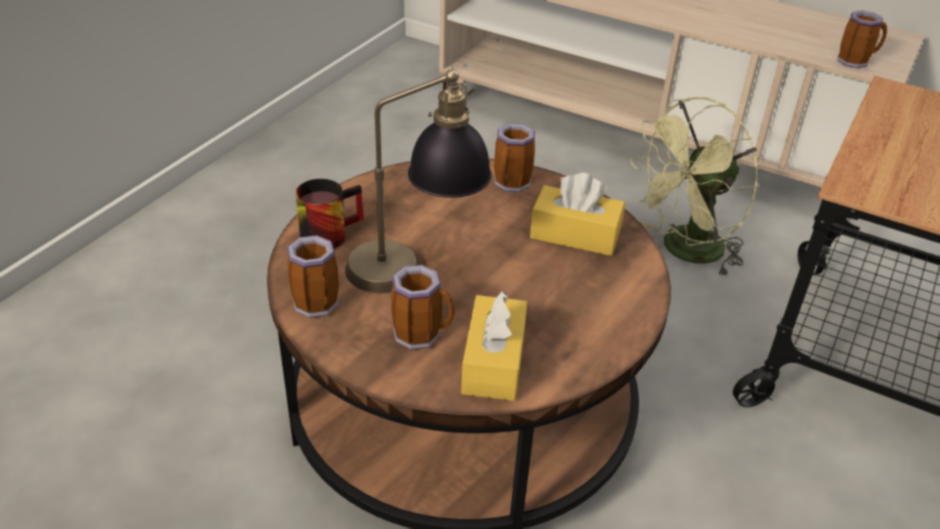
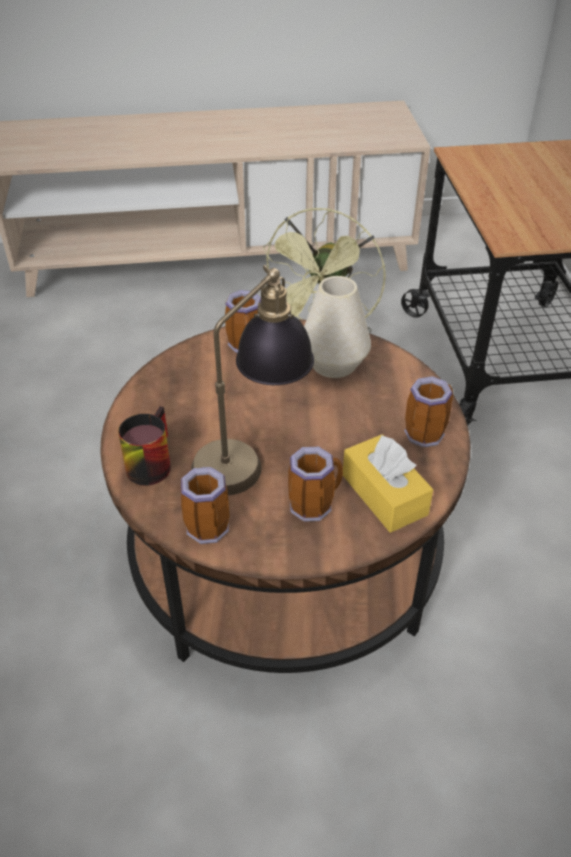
camera: 35 degrees left, 5 degrees up
yellow tissue box [530,173,625,256] -> white vase [304,276,371,378]
mug [837,10,887,68] -> mug moved to [404,376,453,448]

